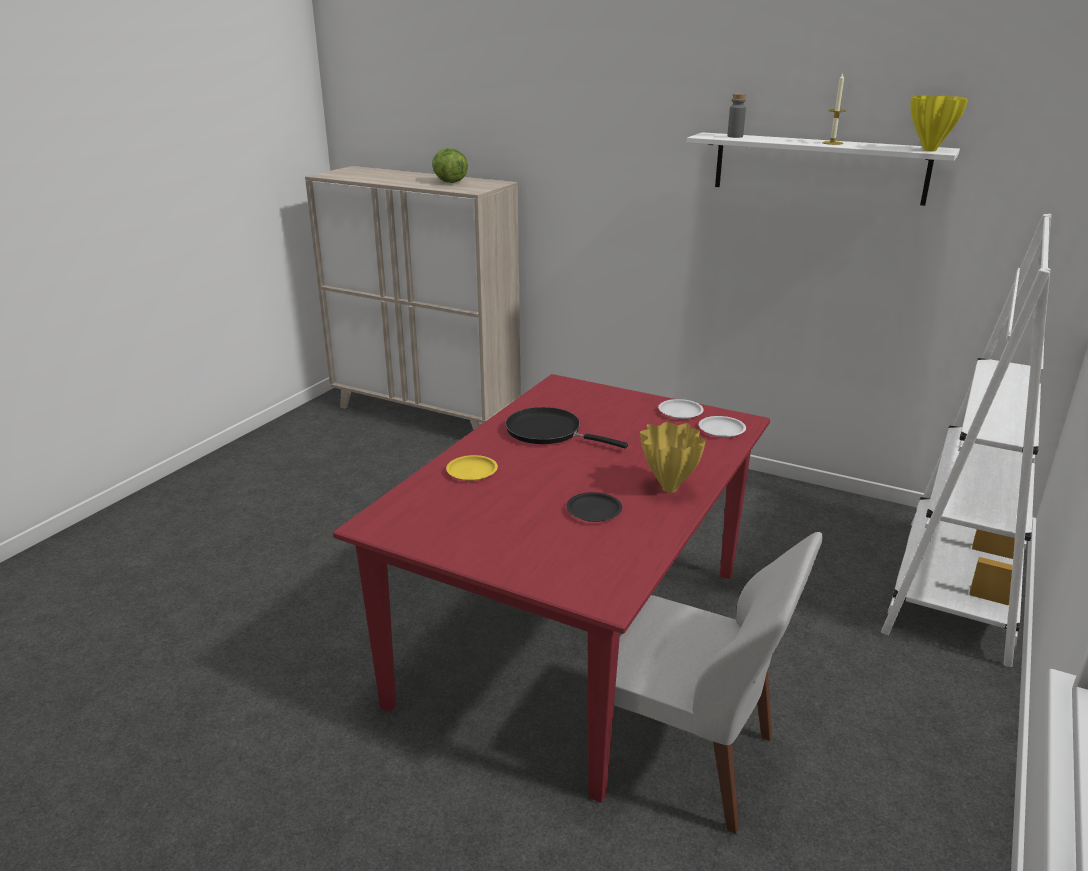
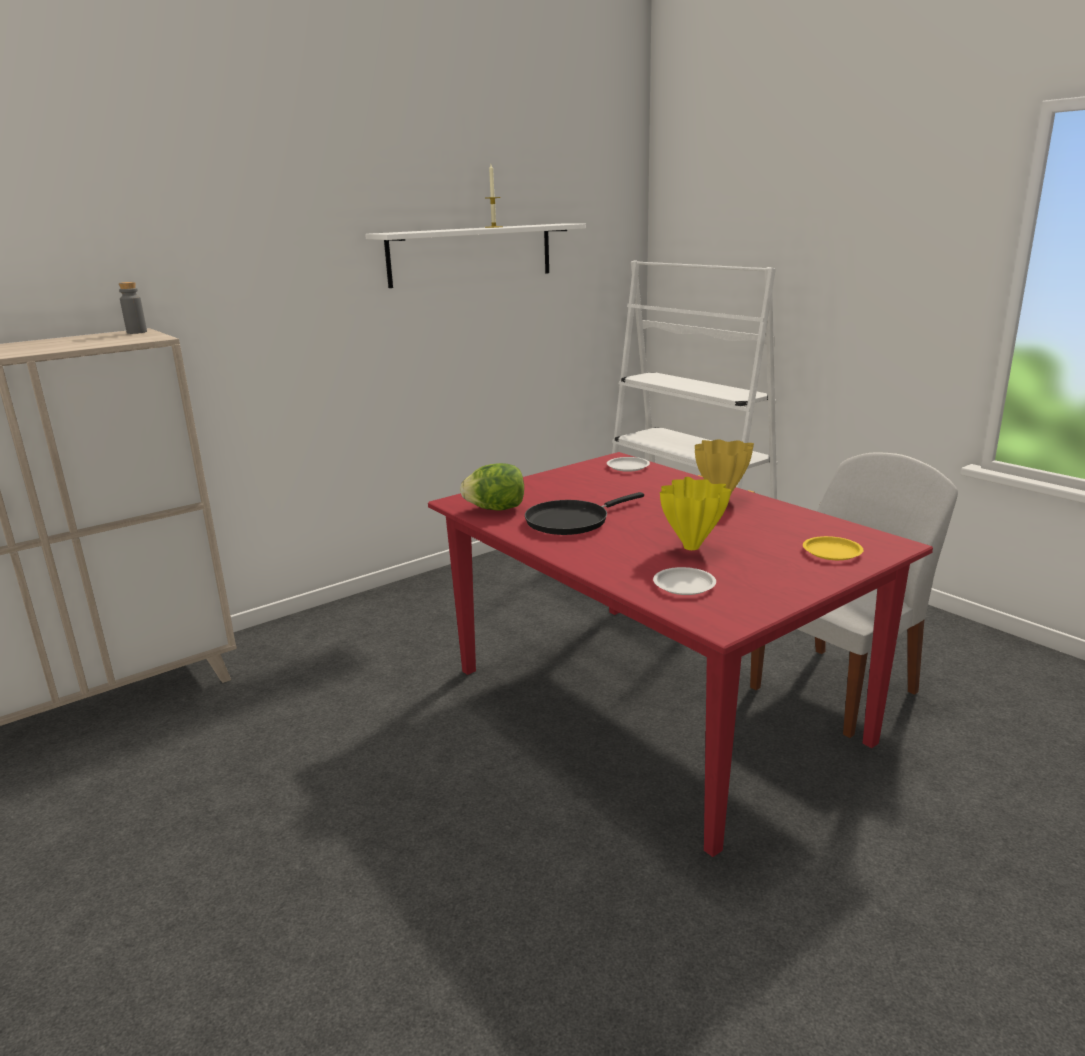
camera: 65 degrees left, 5 degrees down
lettuce [432,148,468,183] -> lettuce moved to [460,463,524,511]
yellow plate [446,455,498,481] -> yellow plate moved to [803,536,863,560]
black plate [566,492,622,522] -> none
white plate [658,399,704,419] -> white plate moved to [653,567,716,595]
grey bottle [727,93,746,138] -> grey bottle moved to [118,282,147,334]
yellow vase [910,95,968,151] -> yellow vase moved to [660,477,731,550]

